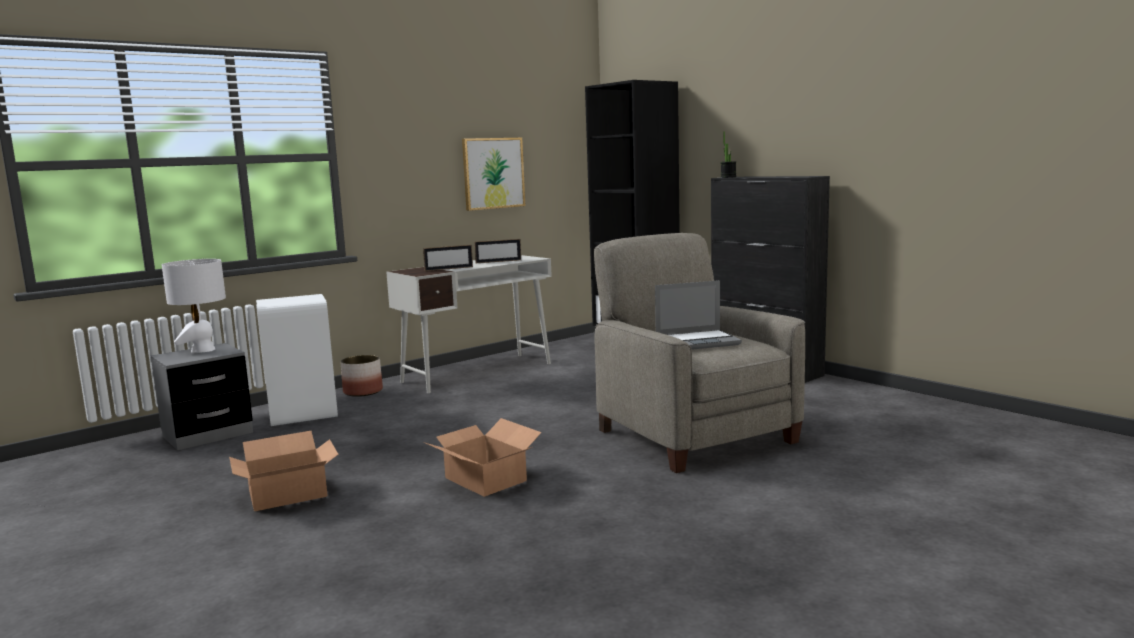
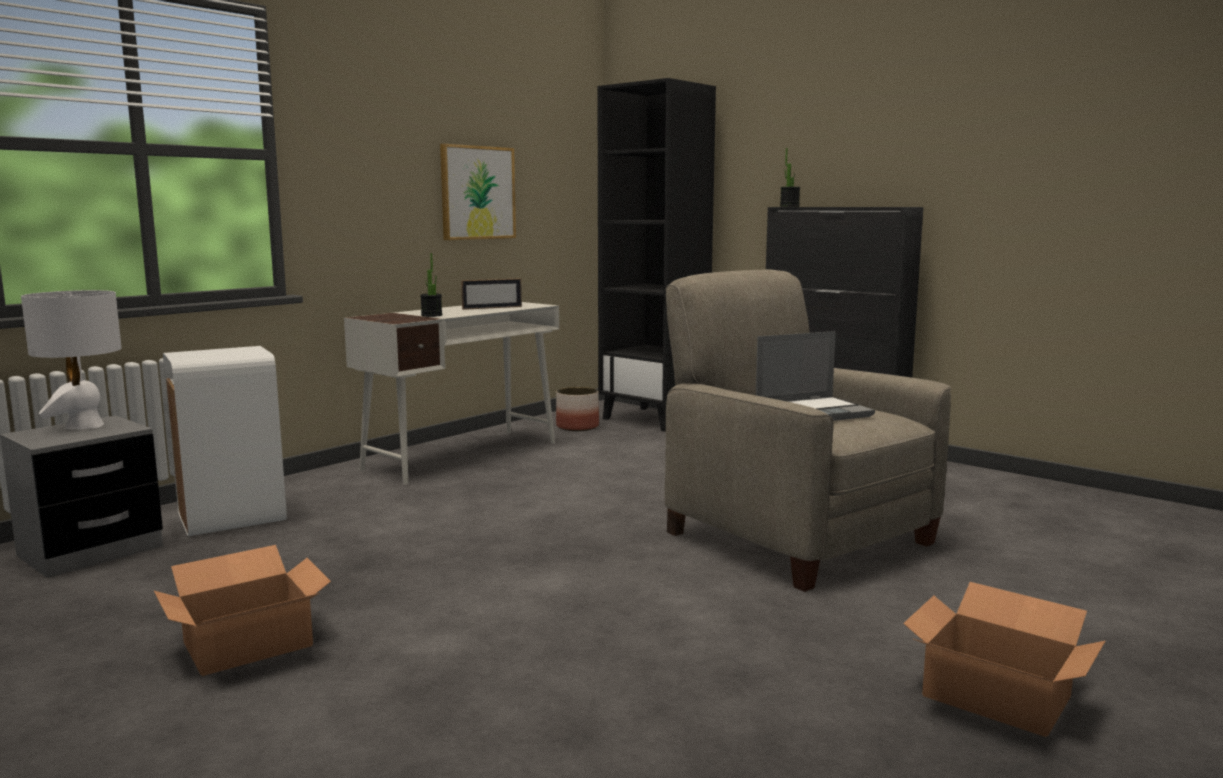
camera: 10 degrees left, 0 degrees up
planter [340,355,383,397] -> planter moved to [556,387,599,431]
picture frame [423,245,473,271] -> potted plant [420,253,442,317]
cardboard box [423,418,542,497] -> cardboard box moved to [903,582,1105,737]

